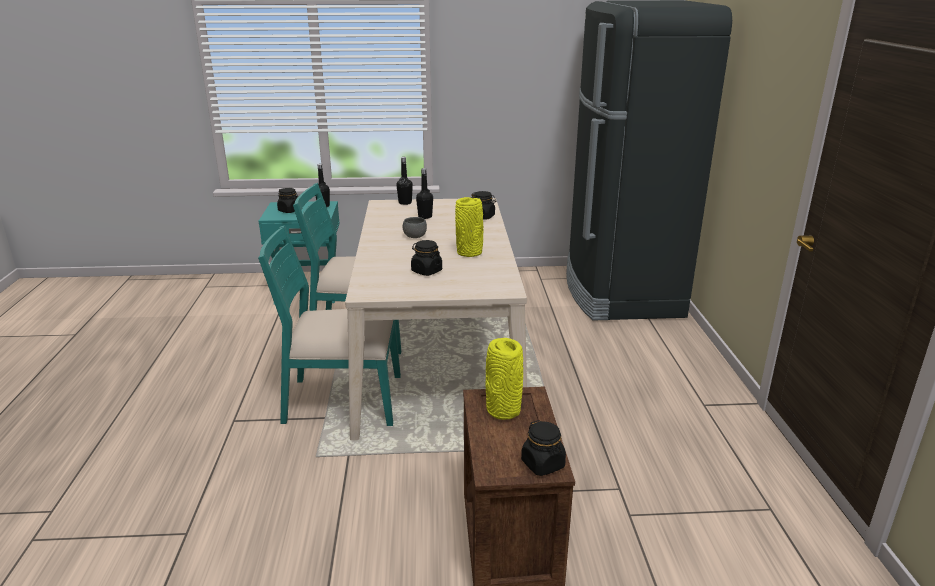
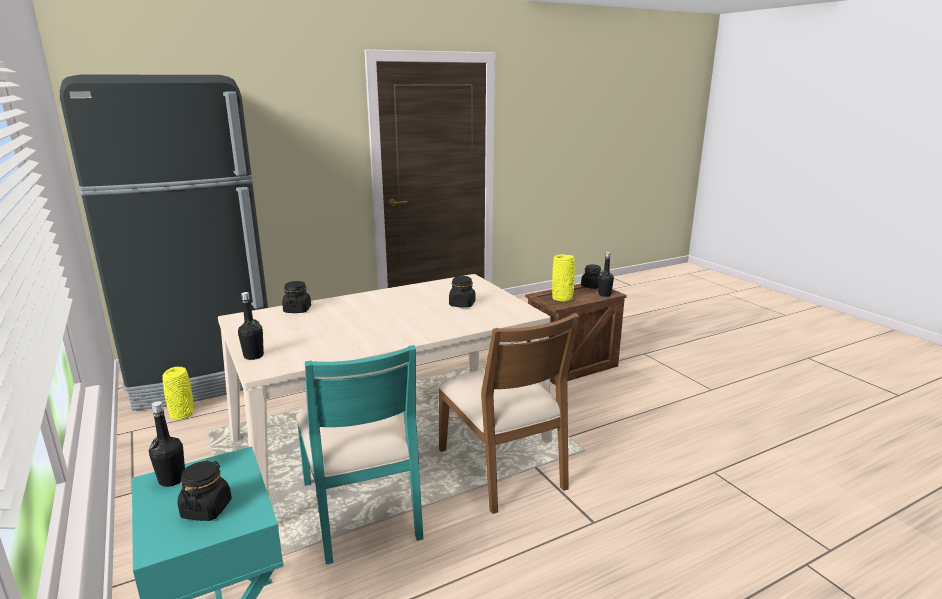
camera: 115 degrees left, 5 degrees down
turquoise chair [258,225,401,426] -> brown chair [438,313,579,514]
grey bowl [403,217,427,238] -> none
black bottle [416,168,433,219] -> black bottle moved to [598,252,614,297]
yellow vase [455,197,484,257] -> yellow vase moved to [162,367,194,420]

